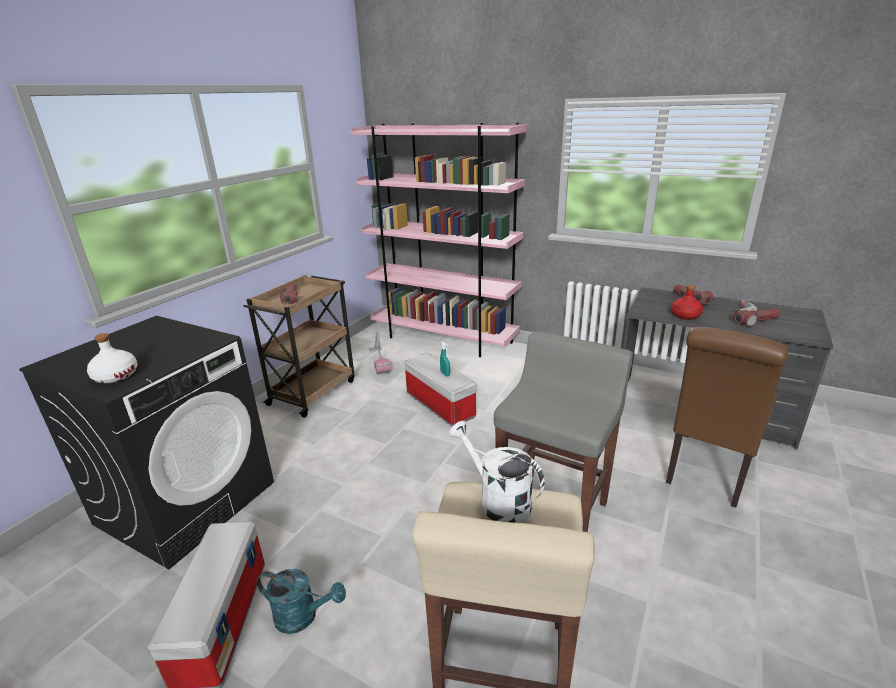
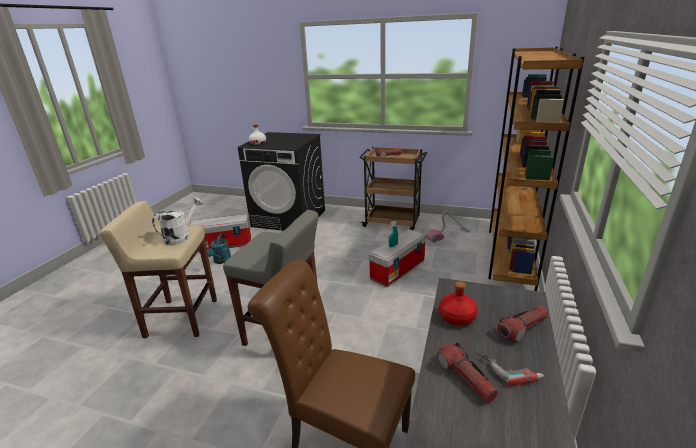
camera: 80 degrees right, 0 degrees up
pink bookcase [350,123,527,357] -> brown bookcase [488,46,585,291]

